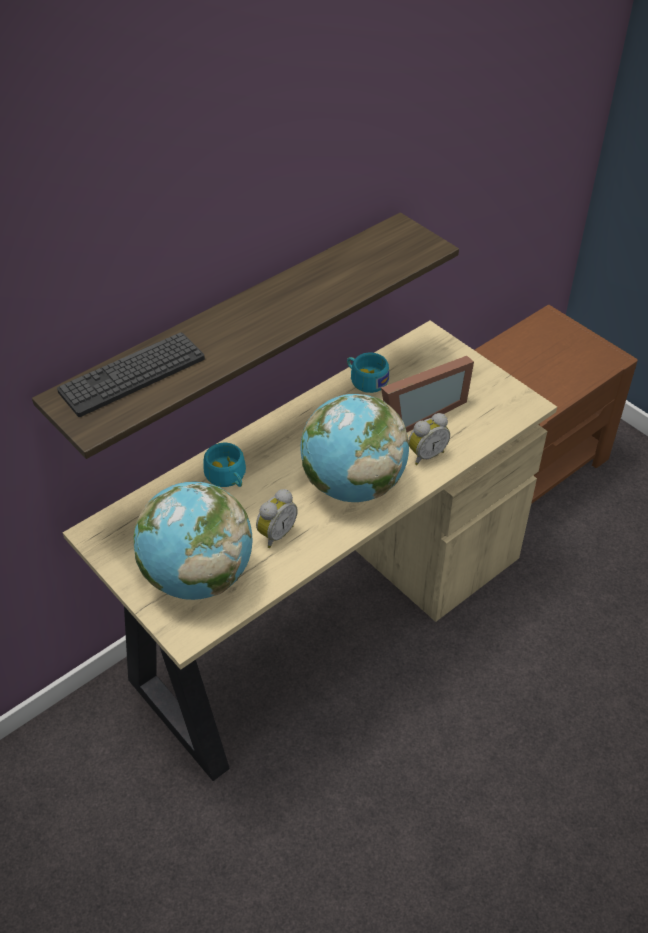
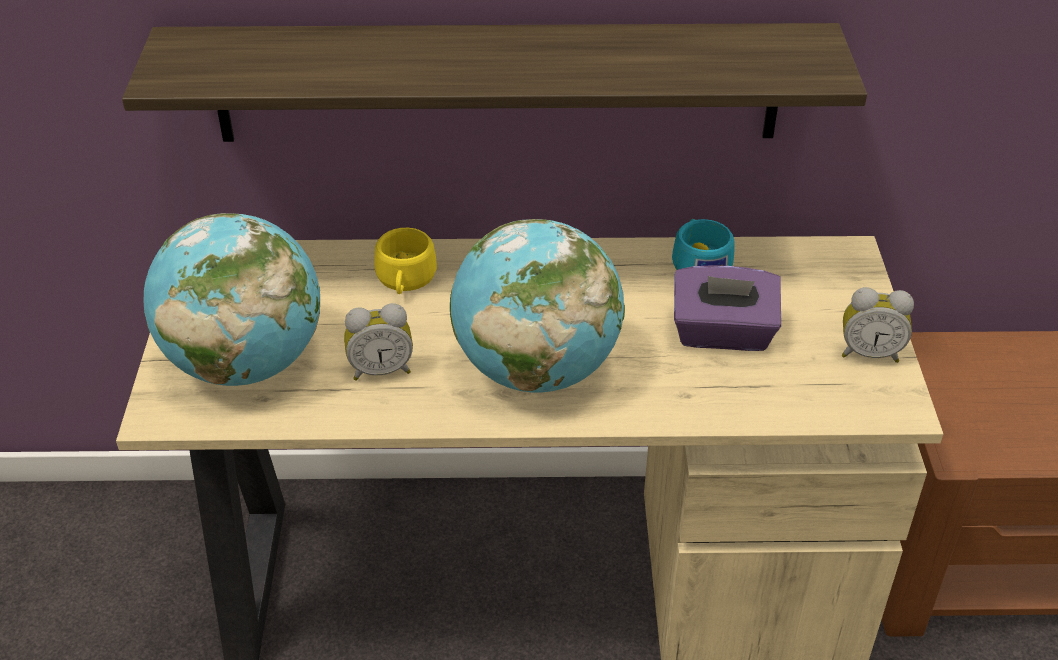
camera: 40 degrees right, 5 degrees down
keyboard [57,332,205,417] -> none
turquoise cup [203,443,246,487] -> yellow cup [375,228,437,294]
picture frame [381,356,474,432] -> purple tissue box [674,266,781,351]
alarm clock [409,413,450,465] -> alarm clock moved to [842,287,914,363]

